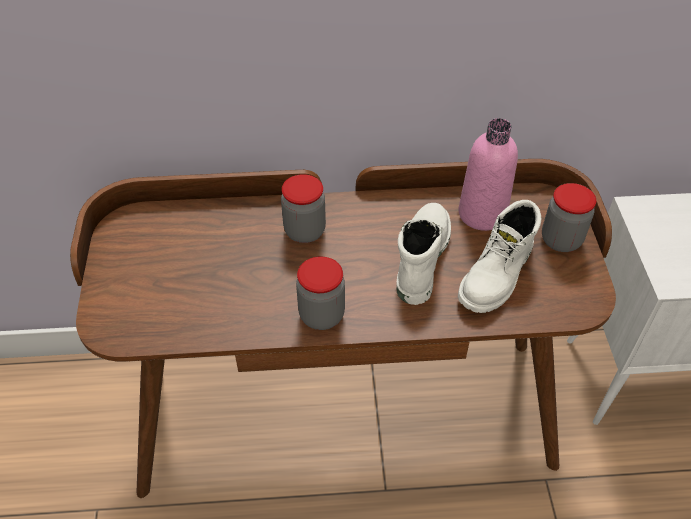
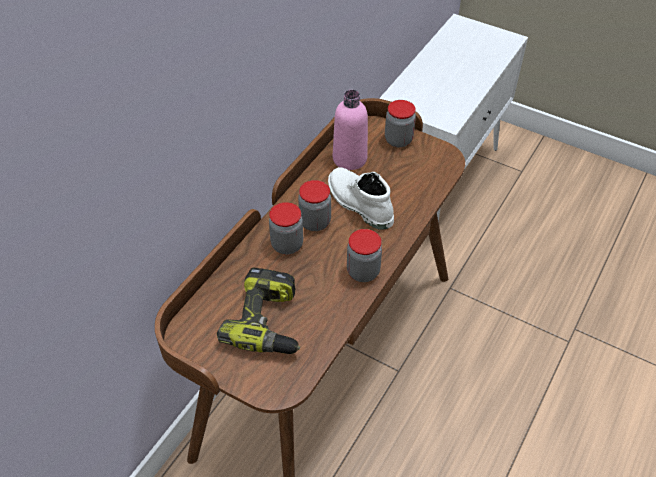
camera: 55 degrees left, 0 degrees up
white boot [458,200,541,313] -> none
none -> power drill [217,268,300,354]
none -> jar [298,180,331,231]

